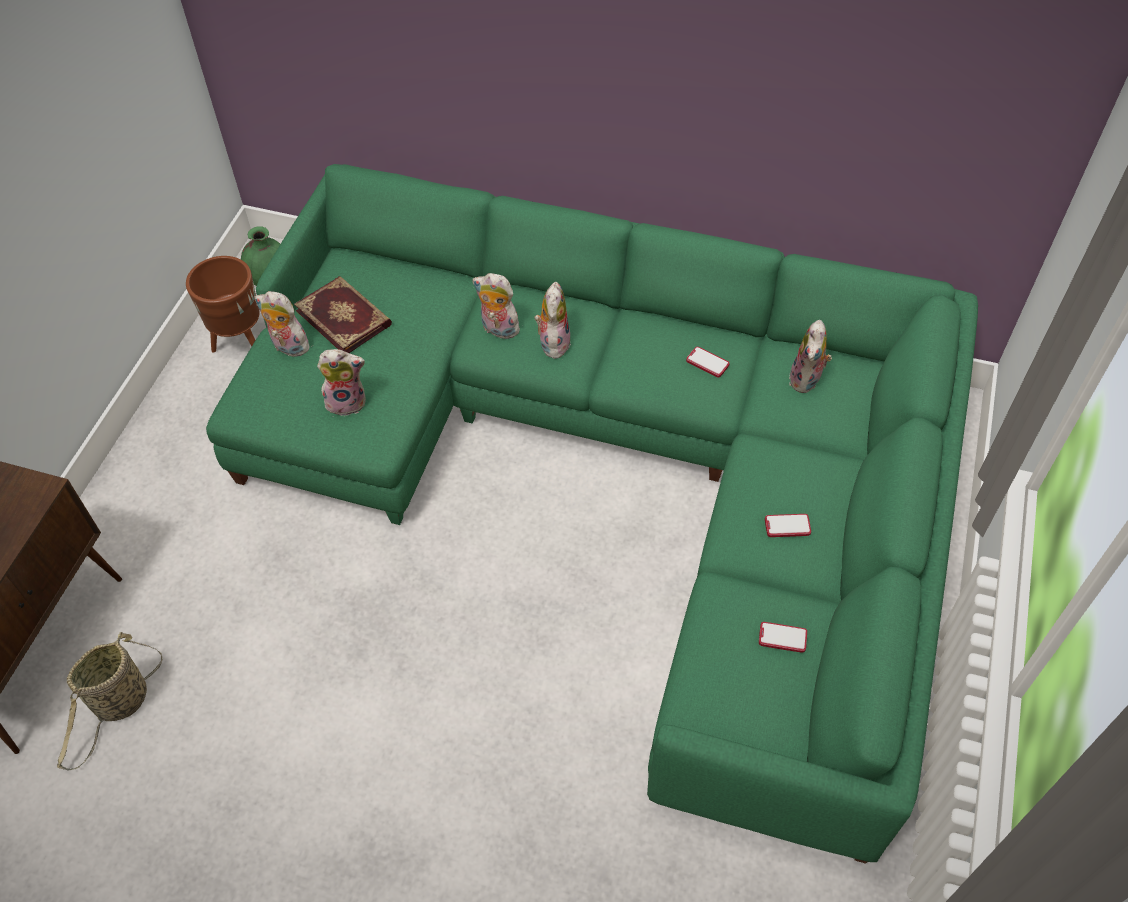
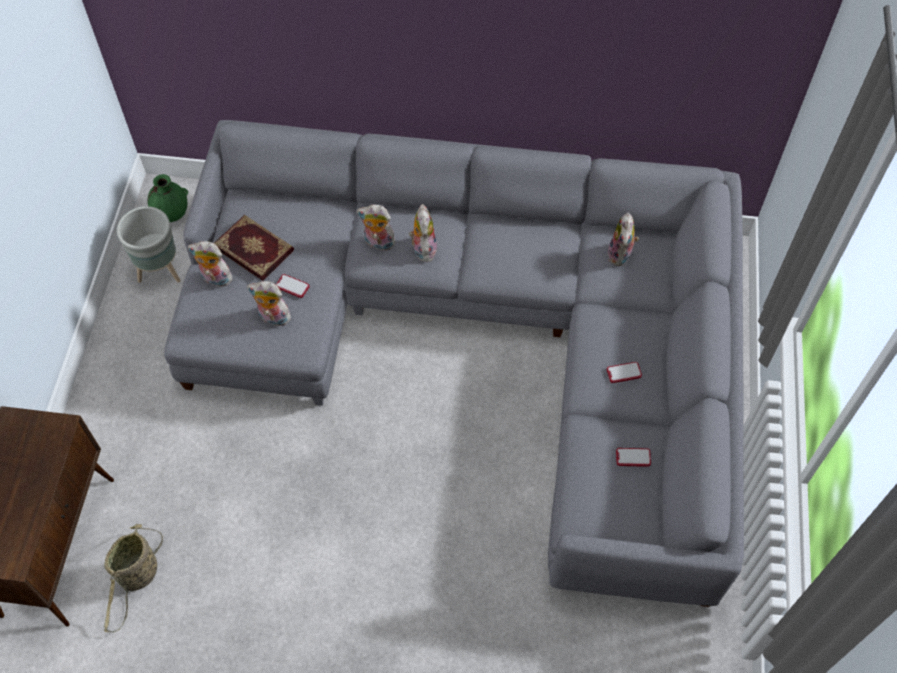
camera: 10 degrees left, 5 degrees up
brown planter [186,256,259,353] -> grey planter [117,206,181,283]
green sofa [206,164,978,864] -> grey sofa [164,120,744,607]
plush toy [317,349,366,416] -> plush toy turned 150 degrees counterclockwise [247,281,293,326]
phone [686,347,729,378] -> phone moved to [276,274,309,298]

